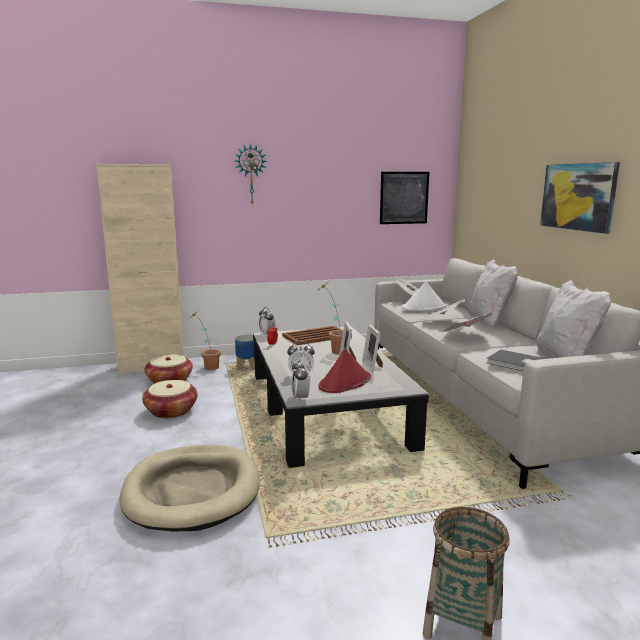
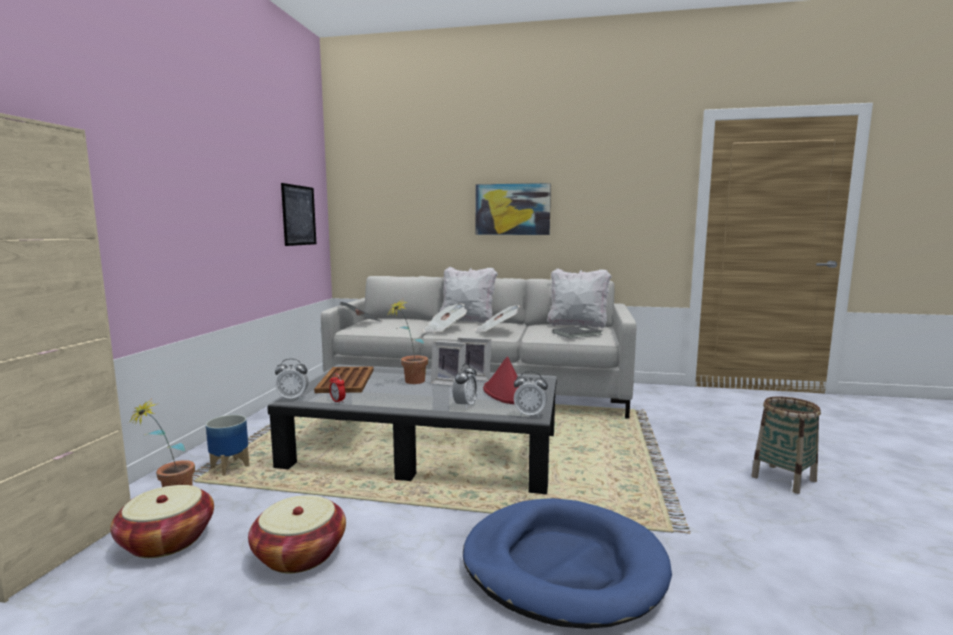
camera: 65 degrees left, 5 degrees down
beige dog bed [120,445,260,531] -> blue dog bed [463,498,672,629]
wall clock [235,143,267,206] -> none
white hat [402,281,446,310] -> none

